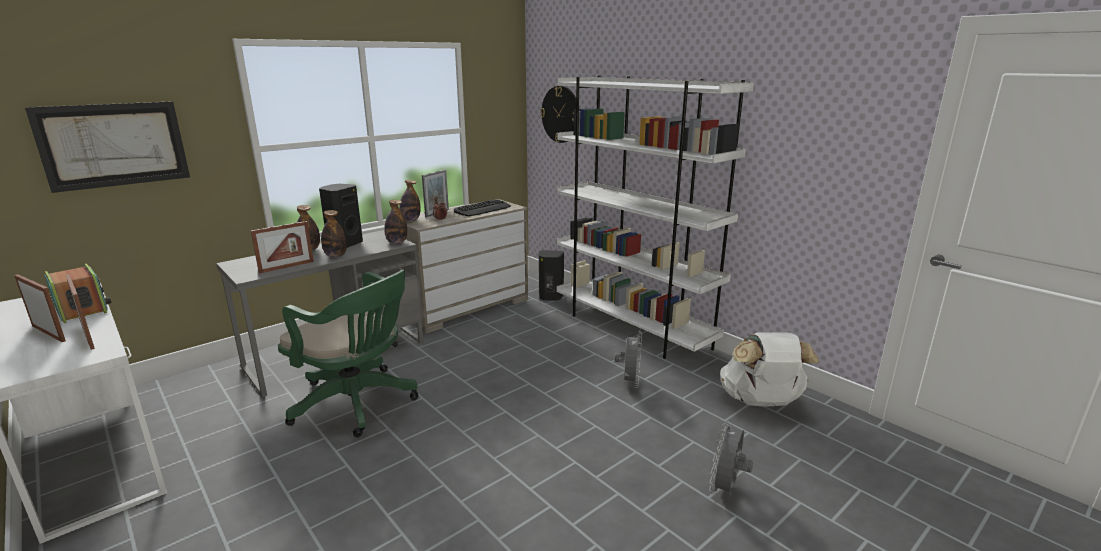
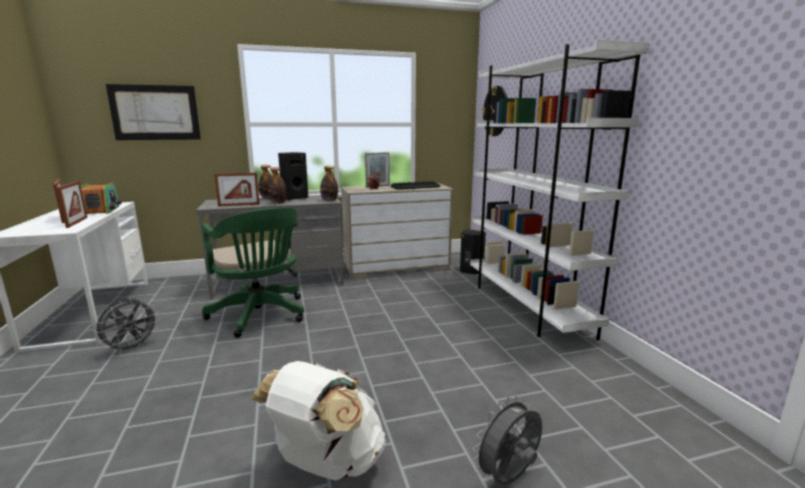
camera: 25 degrees right, 5 degrees down
bottle [400,180,421,221] -> none
grey fan [615,331,642,388] -> grey fan moved to [96,298,159,354]
white backpack [720,332,819,407] -> white backpack moved to [250,361,386,481]

